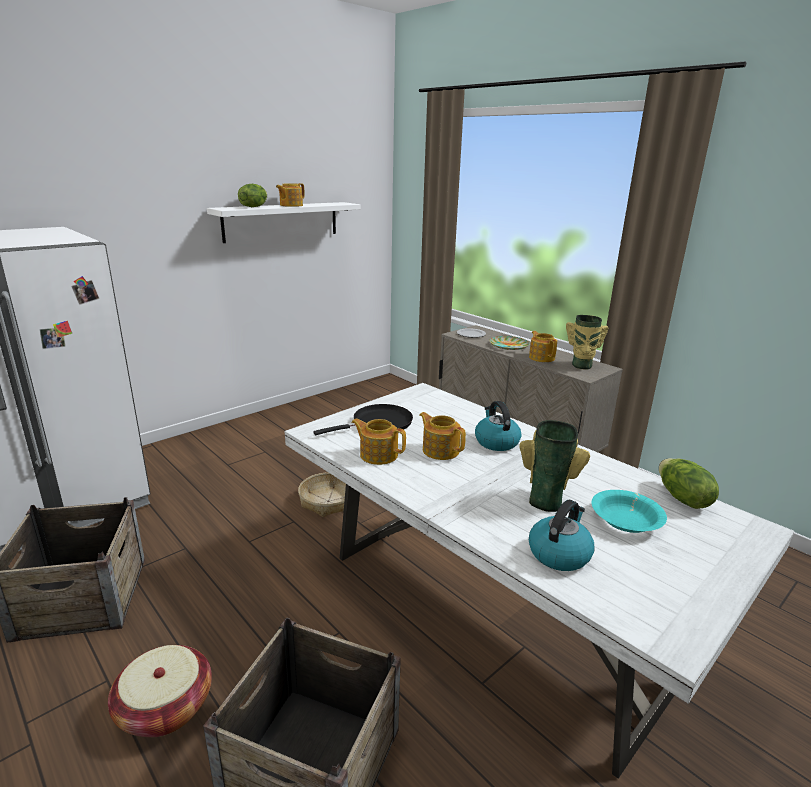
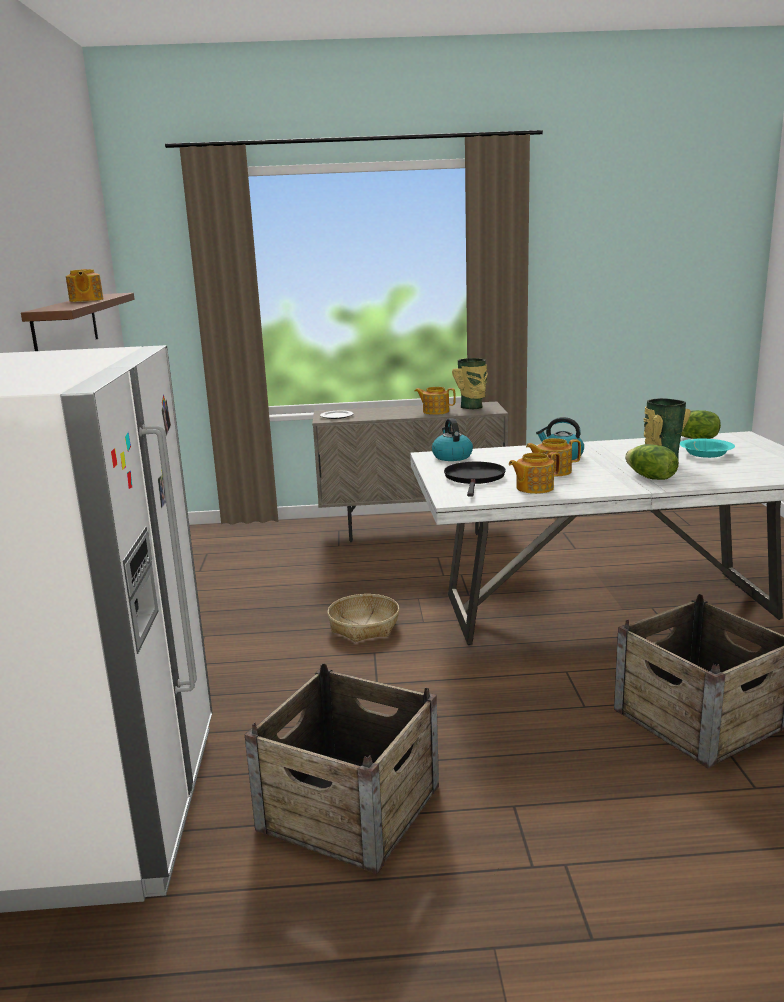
camera: 50 degrees left, 5 degrees down
basket [108,645,212,737] -> none
white shelf [207,202,360,243] -> brown shelf [21,293,135,351]
lettuce [238,184,267,207] -> lettuce moved to [625,444,679,480]
plate [489,336,530,350] -> none
kettle [529,500,594,571] -> kettle moved to [432,418,473,461]

